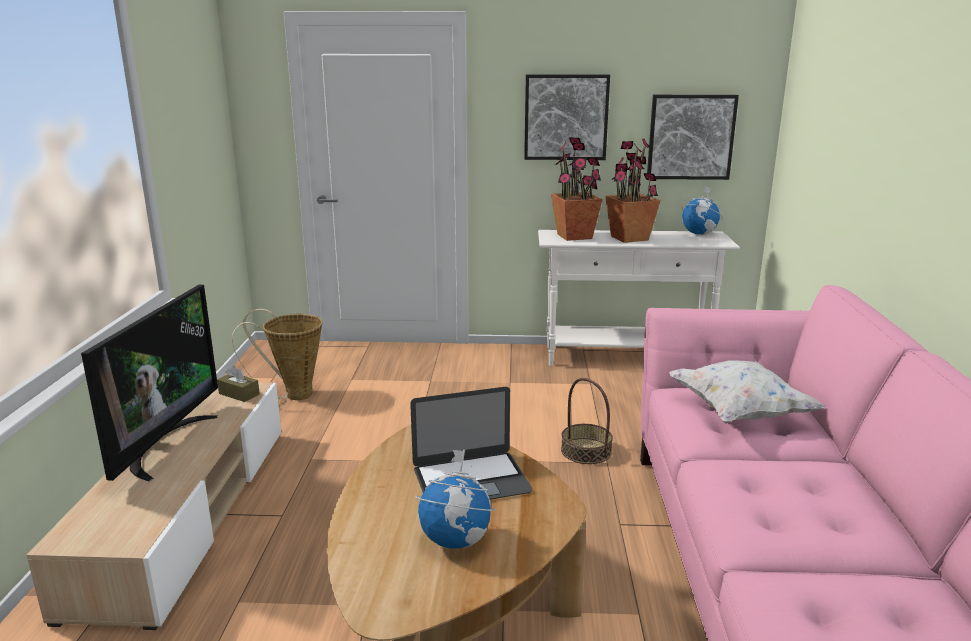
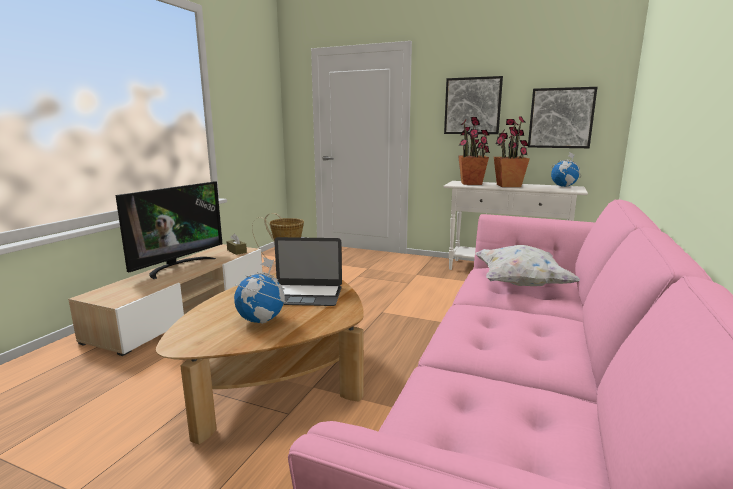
camera: 20 degrees right, 5 degrees down
basket [561,378,613,464] -> none

